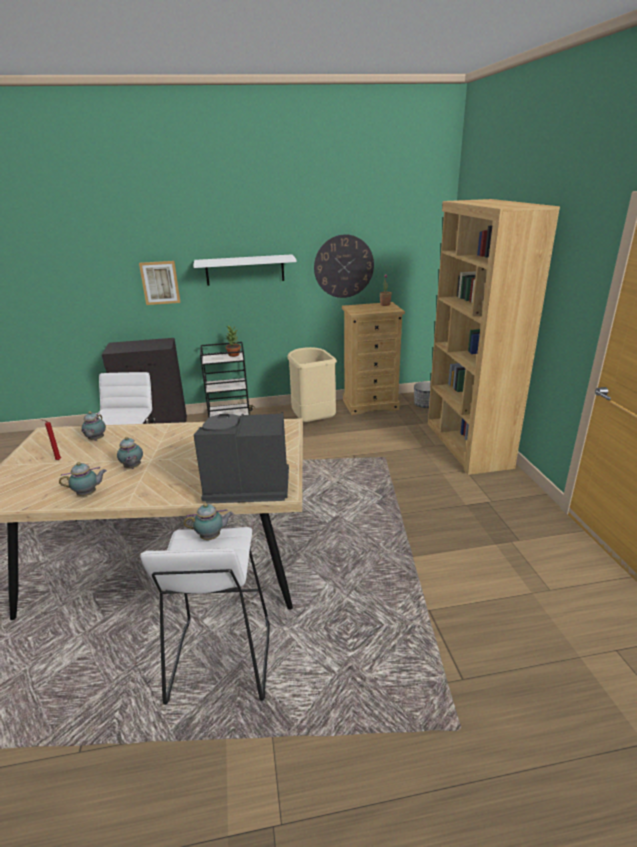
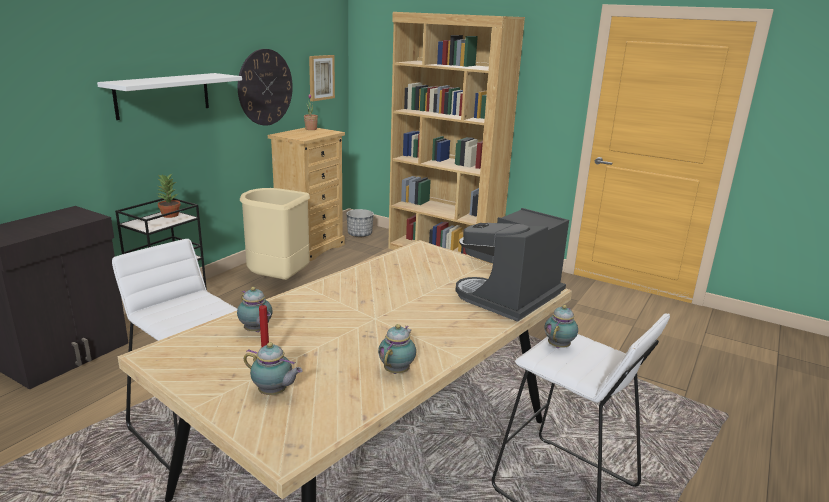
camera: 50 degrees left, 5 degrees down
teapot [117,437,143,469] -> teapot moved to [244,342,303,395]
picture [139,261,180,305] -> picture moved to [309,55,335,101]

